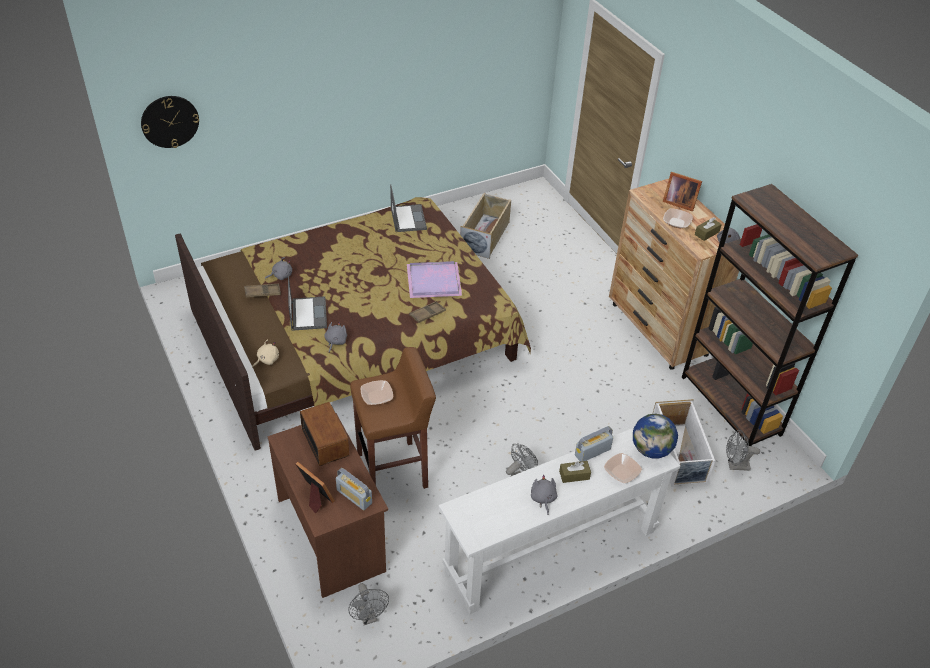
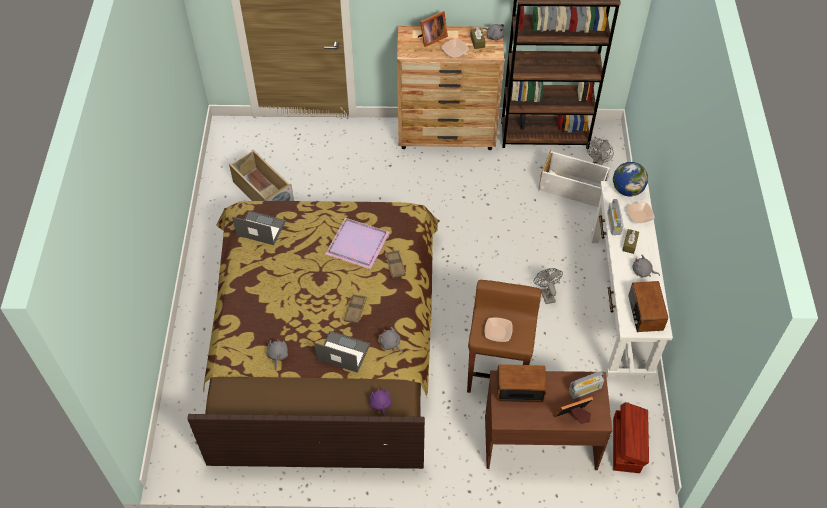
camera: 60 degrees left, 10 degrees up
wall clock [141,96,199,148] -> none
brown tray [244,284,281,297] -> brown tray moved to [344,294,367,324]
beige plush toy [252,339,279,368] -> purple plush toy [370,387,392,416]
grey fan [348,583,389,625] -> brown storage box [613,402,649,473]
none -> radio [629,281,668,332]

